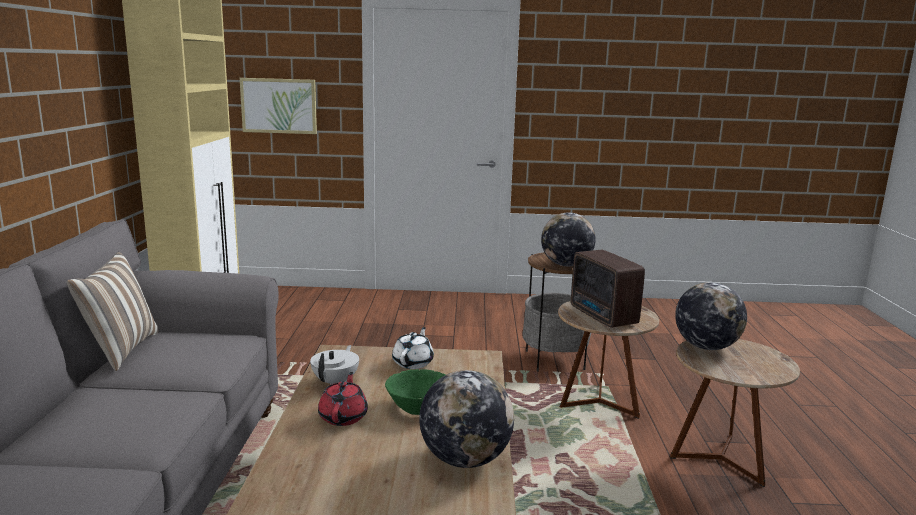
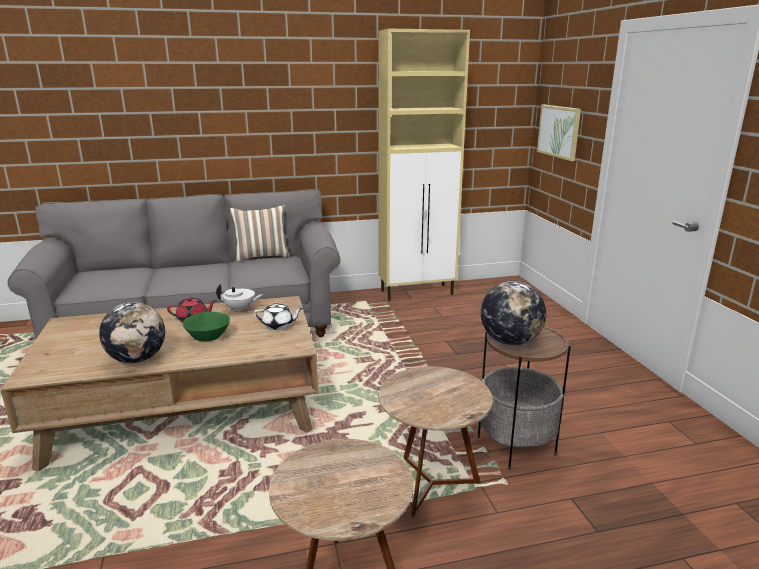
camera: 75 degrees right, 5 degrees up
radio [571,250,645,328] -> none
globe [675,282,747,350] -> none

